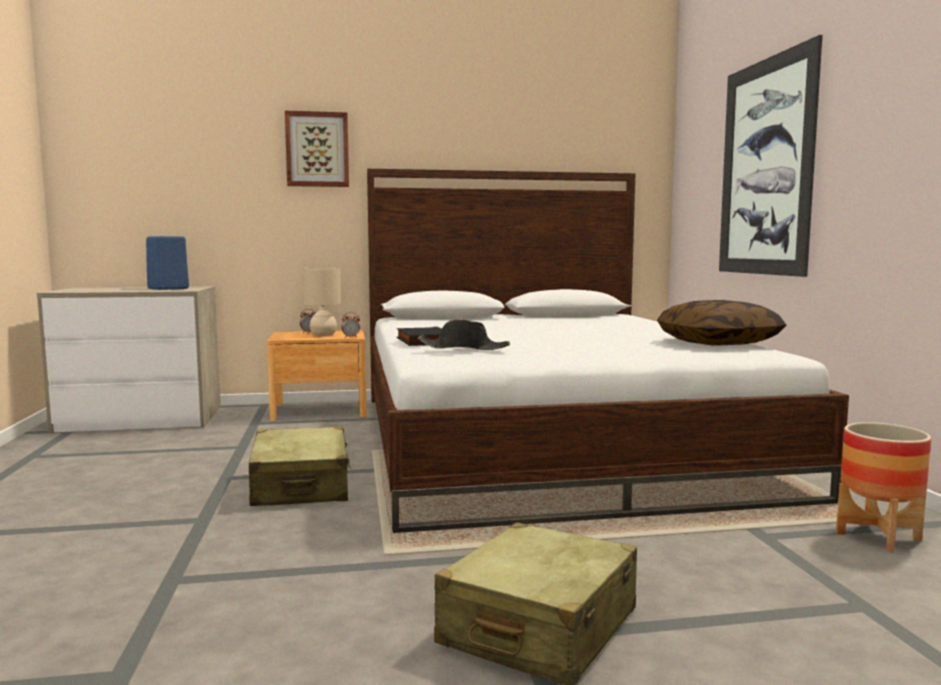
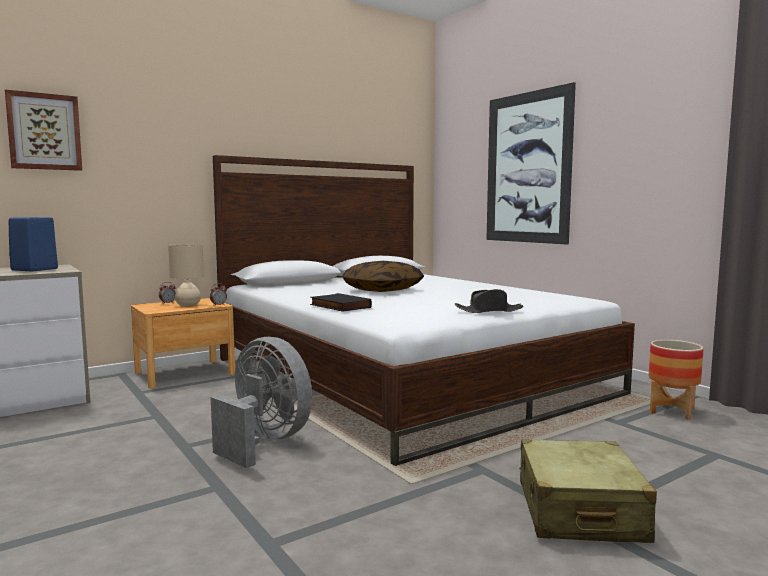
camera: 25 degrees left, 0 degrees up
beige suitcase [249,426,351,506] -> grey fan [211,337,312,468]
picture [285,111,349,187] -> picture moved to [5,89,82,171]
black hat [418,319,510,350] -> black hat moved to [455,289,524,313]
pillow [657,300,786,346] -> pillow moved to [342,261,424,292]

